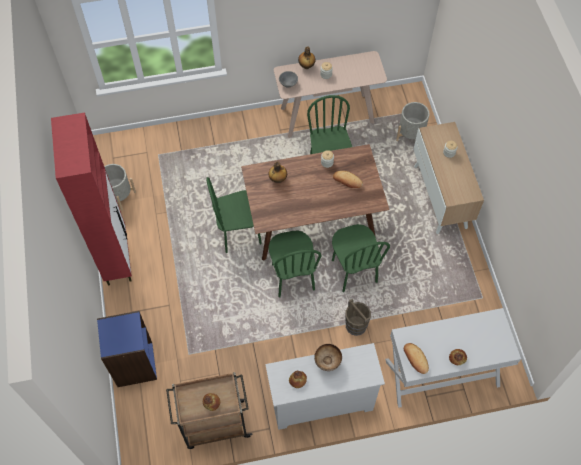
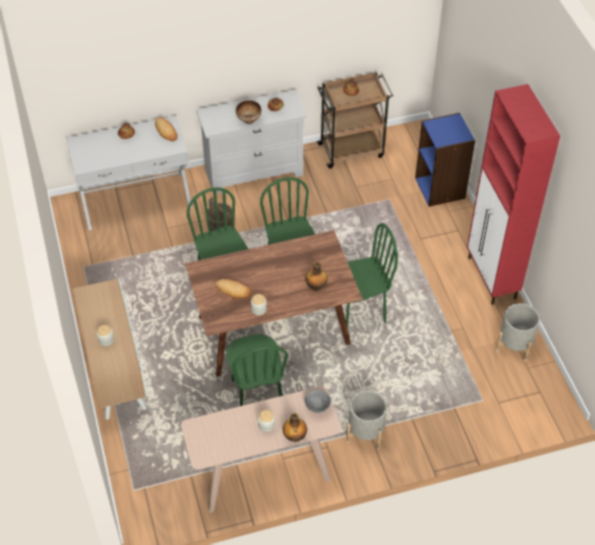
camera: 175 degrees right, 10 degrees down
grey planter [396,102,429,141] -> grey planter moved to [346,390,387,450]

